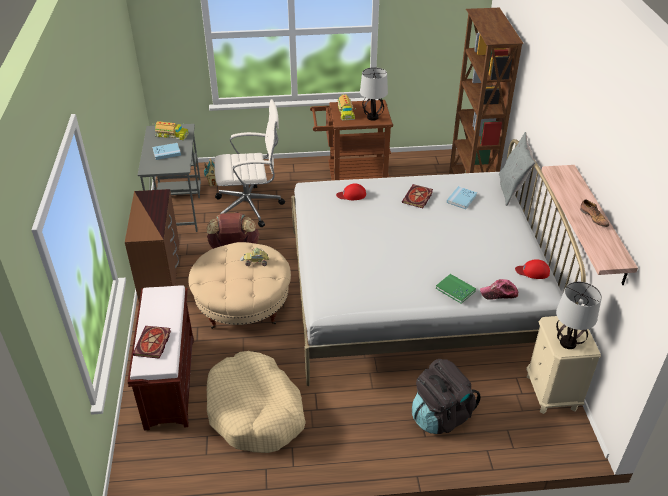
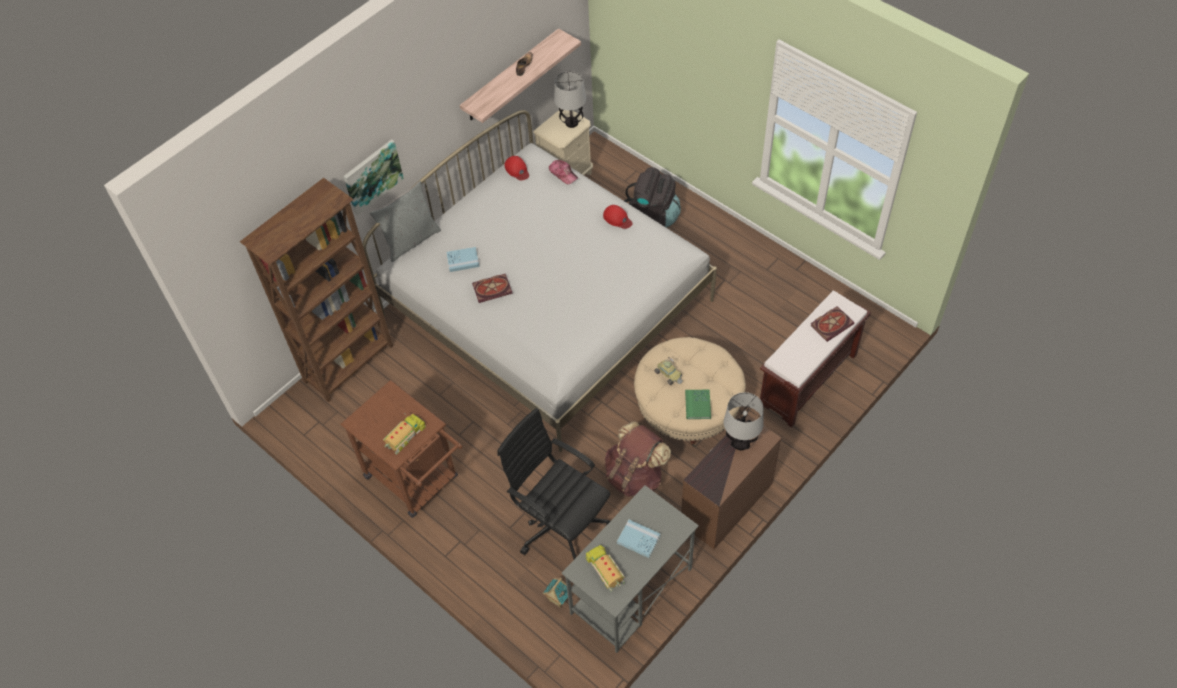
camera: 130 degrees left, 15 degrees up
beige dog bed [207,351,306,453] -> none
white office chair [215,99,285,227] -> black office chair [497,408,610,559]
red cap [336,183,366,200] -> red cap moved to [603,205,632,229]
table lamp [360,67,388,121] -> table lamp moved to [724,392,764,450]
green book [436,274,476,304] -> green book moved to [685,390,711,419]
none -> picture [343,139,404,216]

